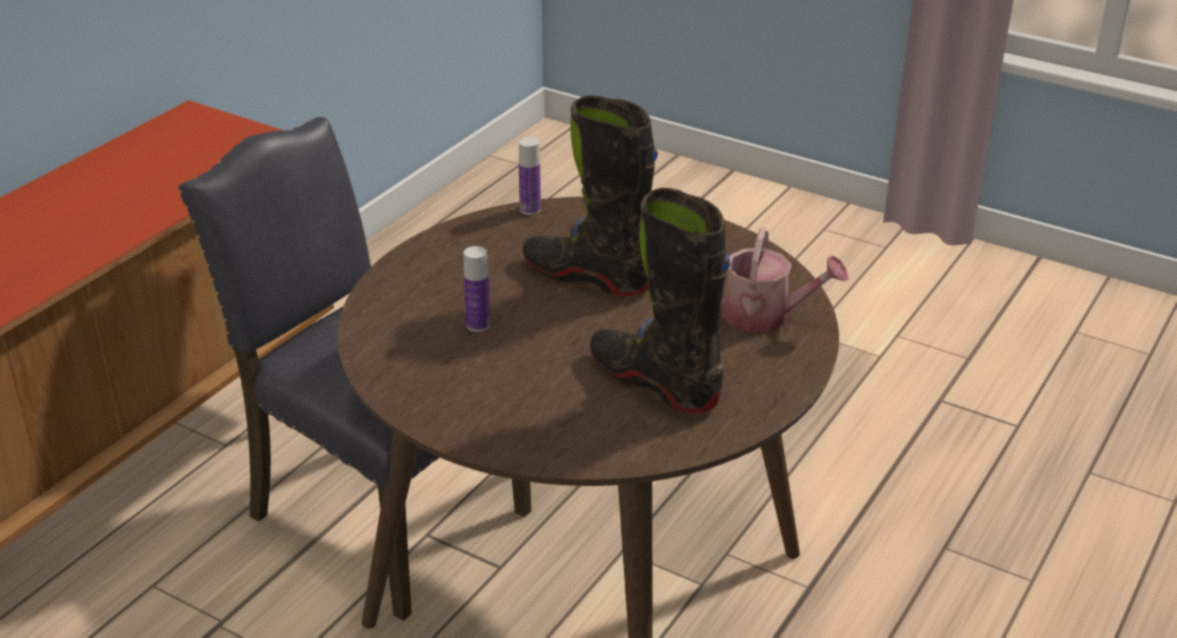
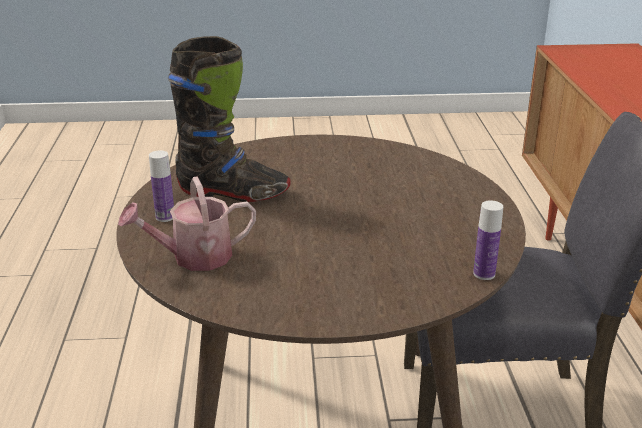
camera: 145 degrees right, 5 degrees down
bottle [464,246,490,332] -> bottle moved to [149,150,174,222]
black boot [523,95,658,296] -> none

